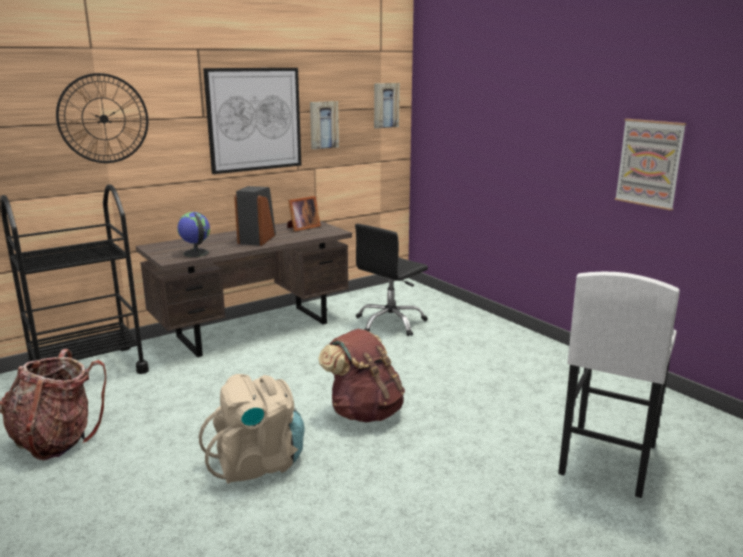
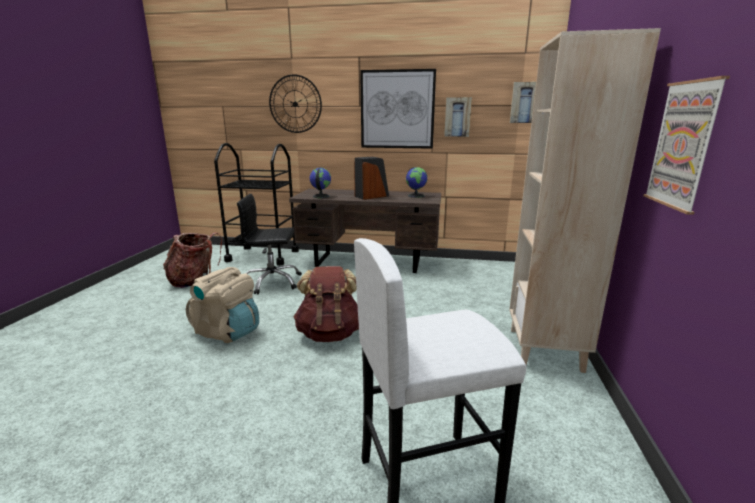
camera: 45 degrees right, 0 degrees up
picture frame [287,196,321,231] -> globe [406,167,427,198]
black office chair [355,224,428,336] -> black office chair moved to [237,194,302,294]
none -> beige bookcase [509,28,661,373]

